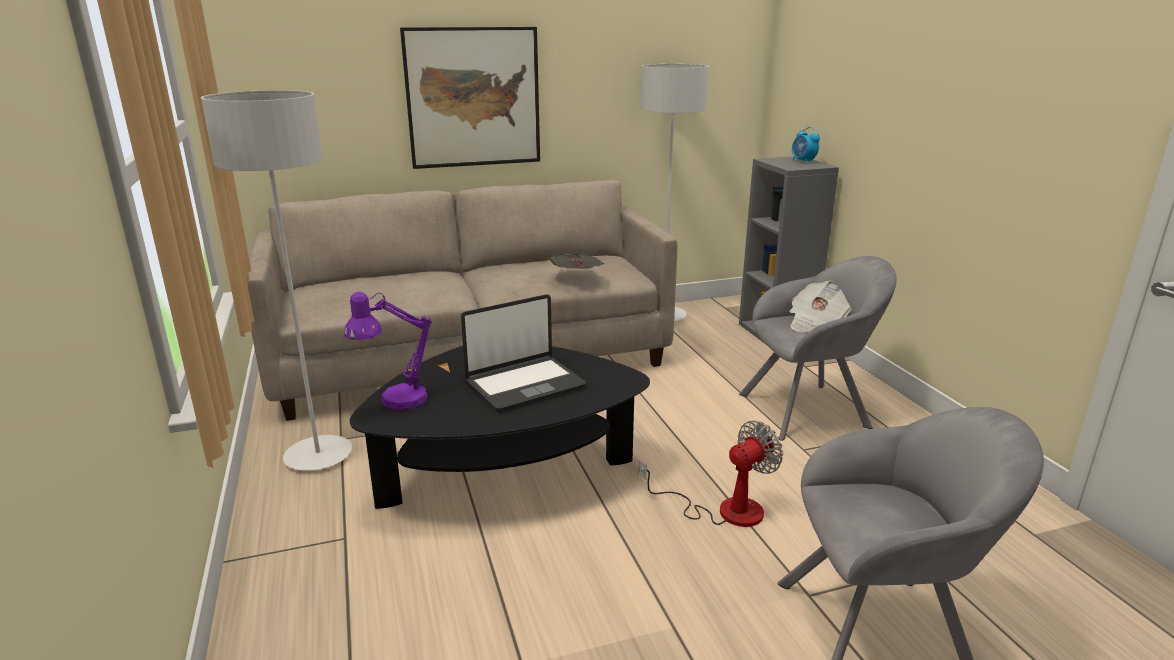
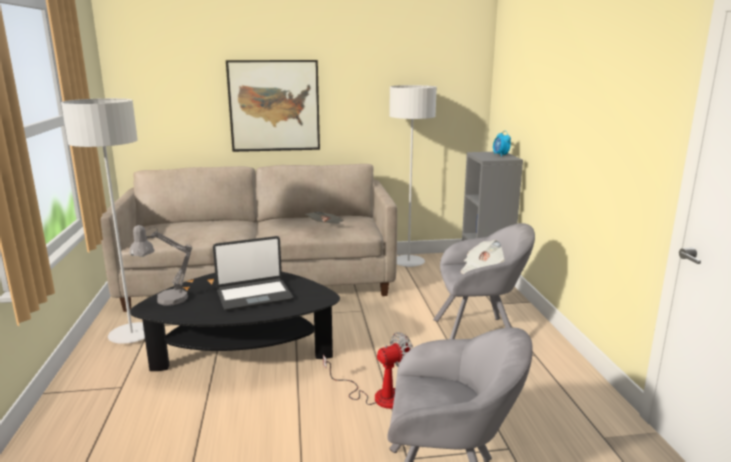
camera: 10 degrees right, 5 degrees down
purple table lamp [344,292,432,411] -> grey table lamp [129,225,192,306]

